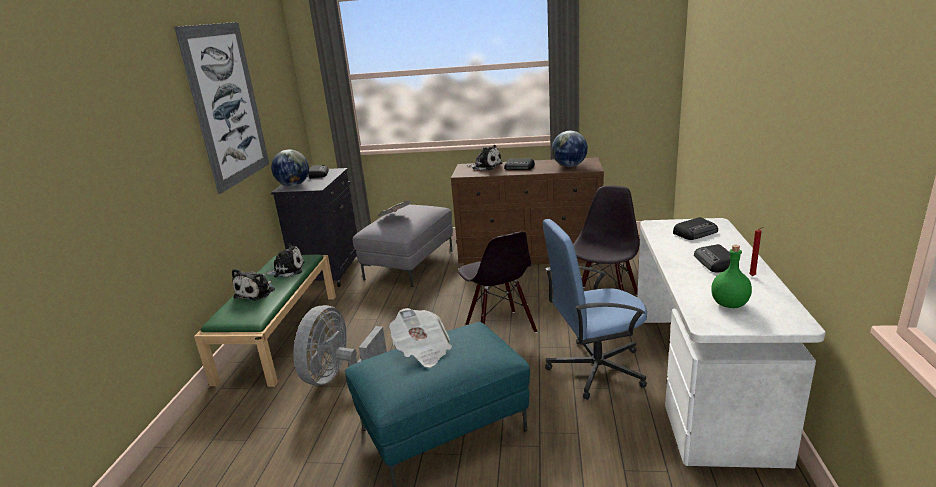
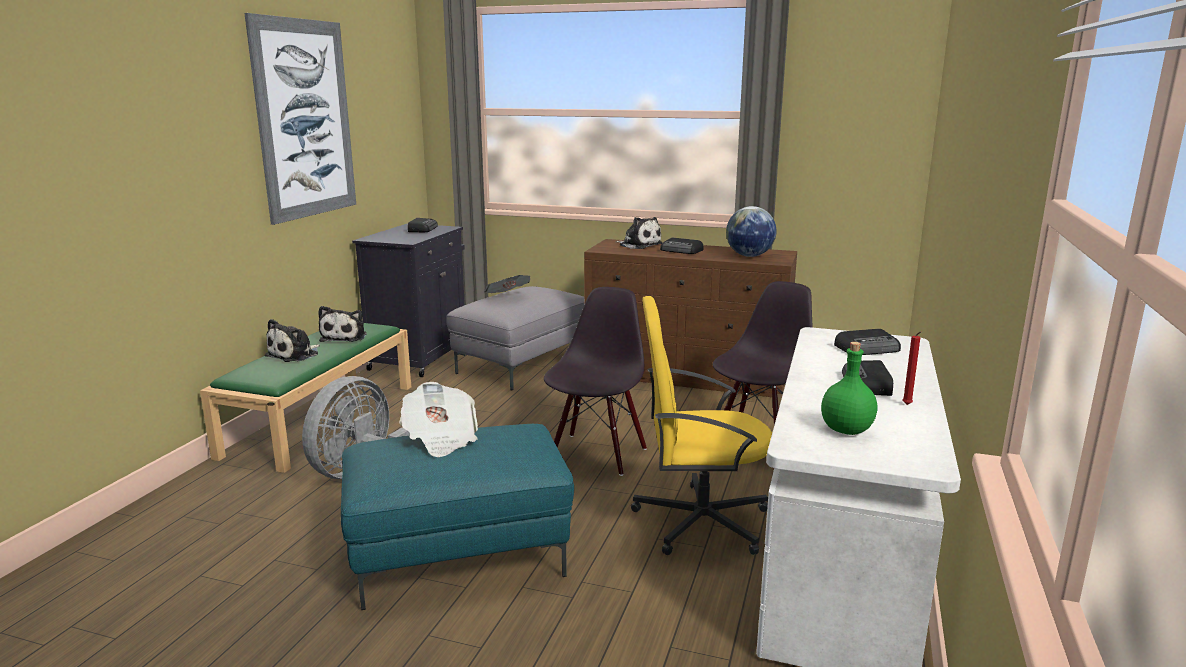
camera: 10 degrees right, 5 degrees down
plush toy [263,243,304,277] -> plush toy turned 90 degrees clockwise [318,306,367,342]
globe [271,150,309,186] -> none
black chair [458,231,537,333] -> black chair turned 150 degrees counterclockwise [544,287,647,476]
blue office chair [543,219,647,400] -> yellow office chair [631,296,772,555]

